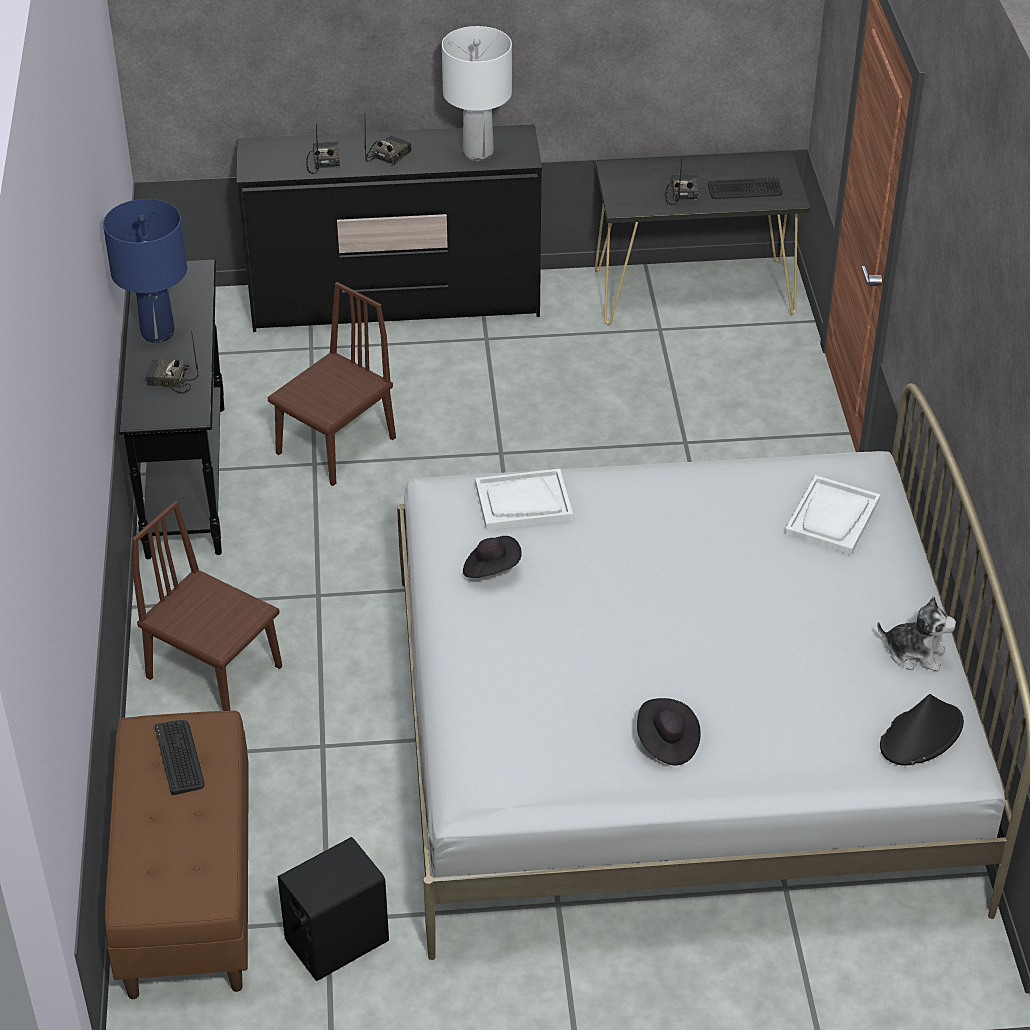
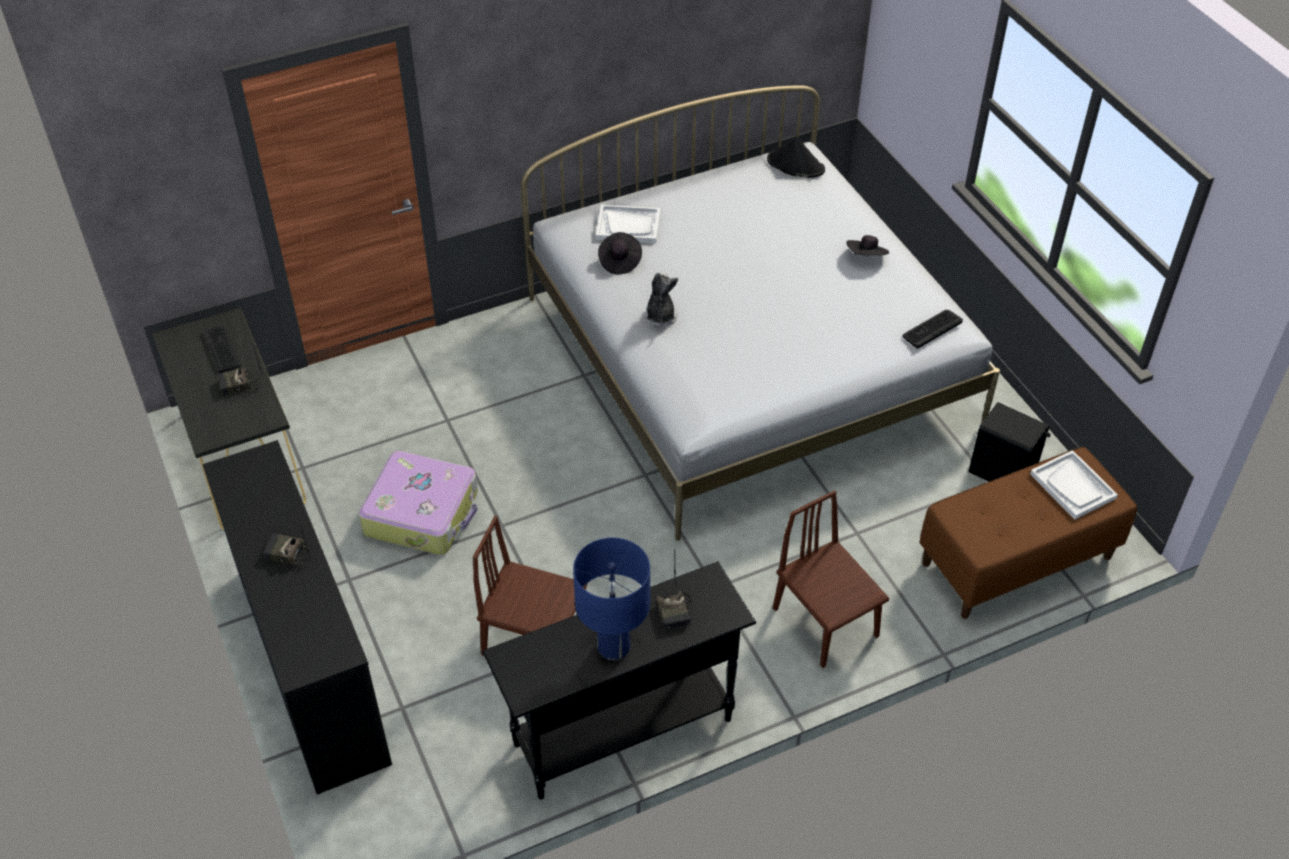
camera: 110 degrees left, 5 degrees up
brown chair [132,501,282,711] -> brown chair turned 135 degrees clockwise [773,490,889,668]
keyboard [155,720,205,795] -> keyboard moved to [902,310,963,349]
radio [306,123,340,174] -> none
white table lamp [442,26,512,161] -> none
black hat [463,536,522,578] -> black hat moved to [598,232,642,274]
white tray [475,469,573,530] -> white tray moved to [1030,450,1118,520]
plush toy [877,596,956,671] -> plush toy moved to [644,272,678,326]
none -> suitcase [359,451,478,555]

